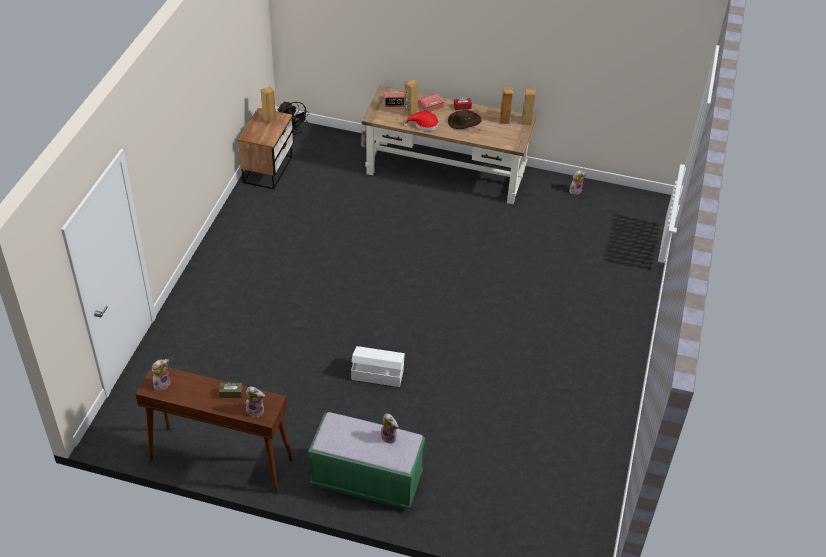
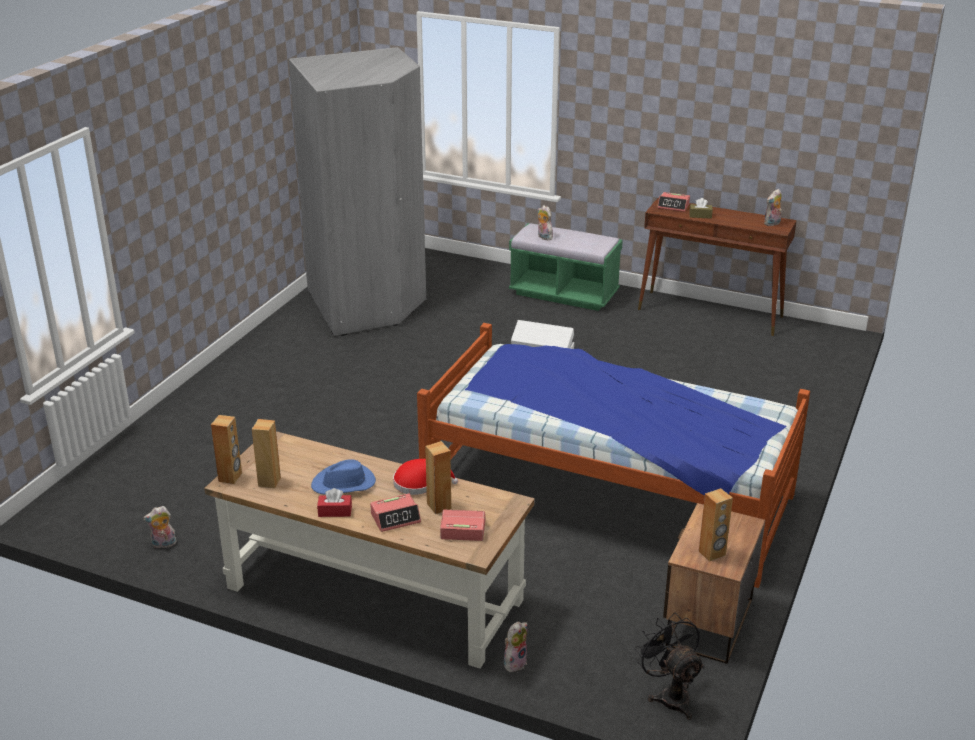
camera: 170 degrees left, 15 degrees down
plush toy [246,387,265,417] -> alarm clock [657,192,690,212]
brown hat [448,110,482,129] -> blue hat [311,459,376,495]
none -> grey wardrobe [289,47,426,336]
none -> bed [417,323,810,588]

